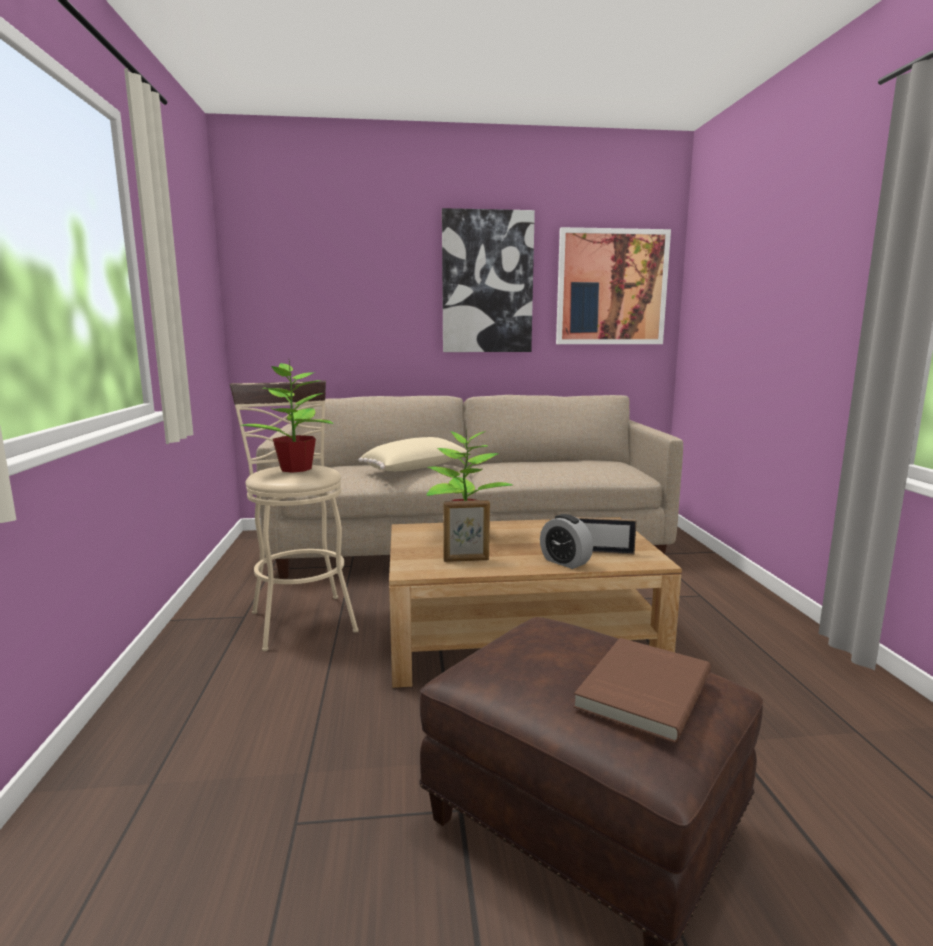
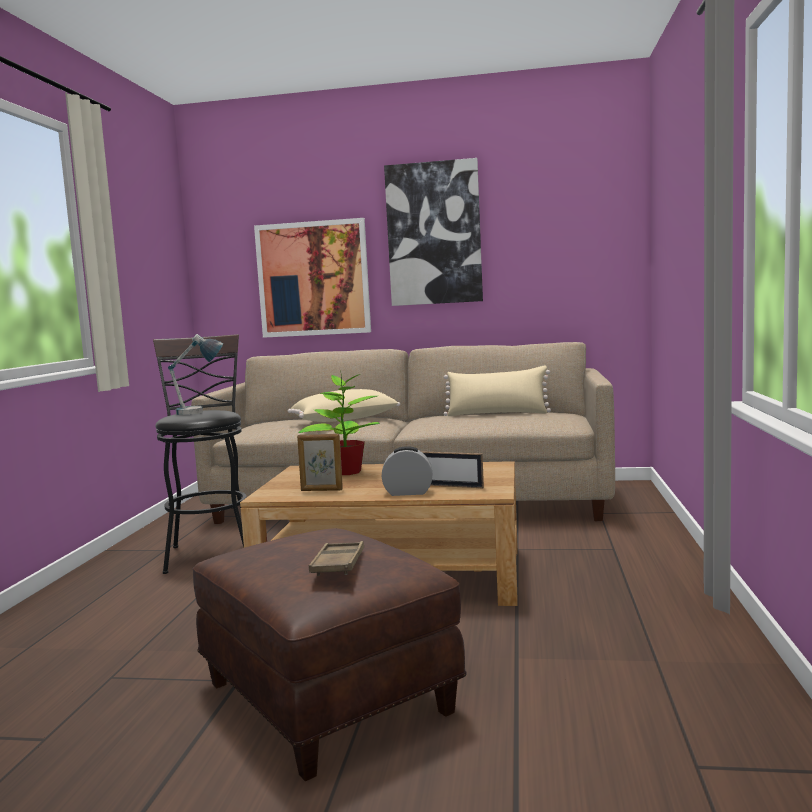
camera: 15 degrees right, 5 degrees down
beige stool [230,381,359,651] -> black stool [153,334,247,574]
potted plant [240,361,333,473] -> table lamp [168,334,223,415]
alarm clock [540,514,593,569] -> alarm clock turned 120 degrees clockwise [382,446,432,496]
picture [556,227,671,344] -> picture moved to [254,218,371,338]
brown book [574,638,711,743] -> brown tray [309,541,364,576]
none -> beige pillow [444,366,551,416]

